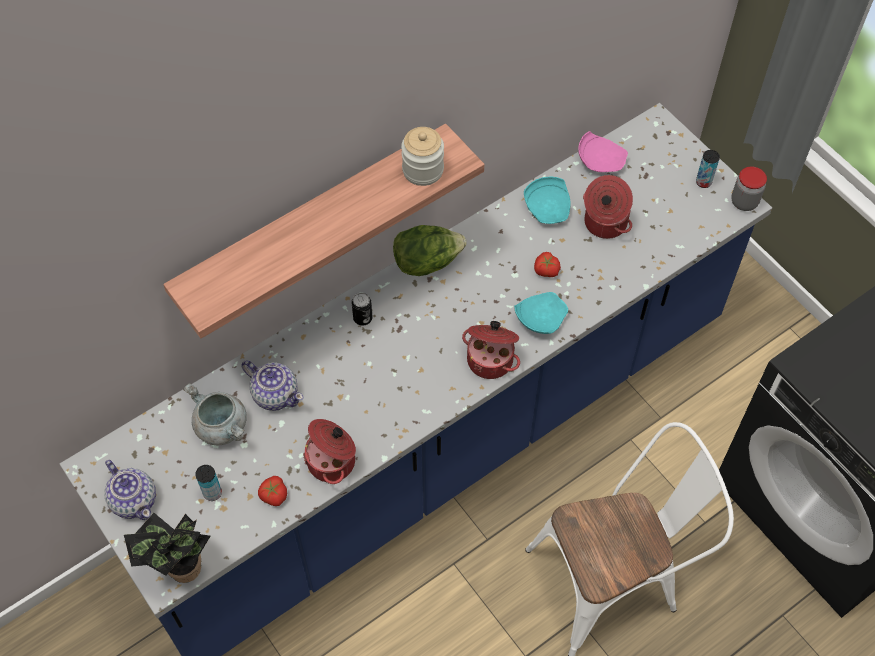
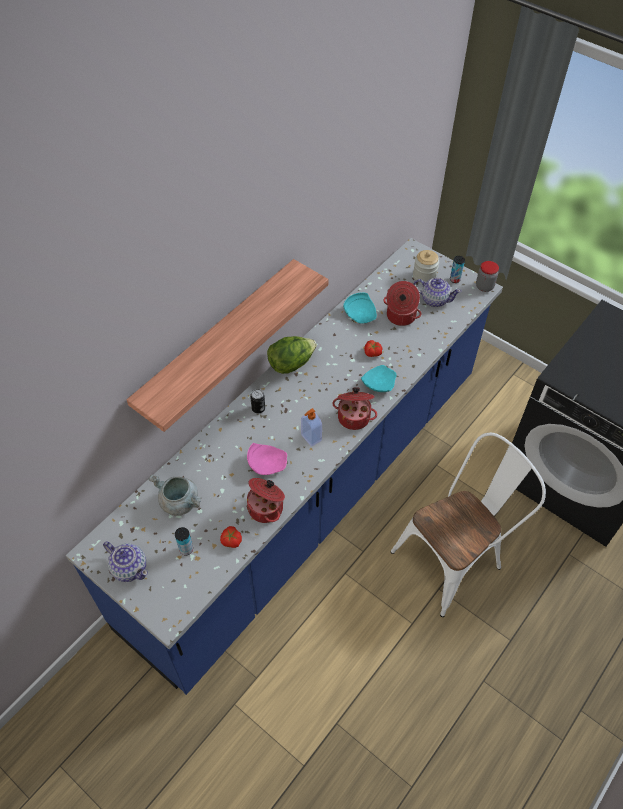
camera: 15 degrees left, 5 degrees down
potted plant [124,513,210,583] -> none
teapot [241,360,303,411] -> teapot moved to [414,278,461,307]
jar [401,127,444,186] -> jar moved to [413,250,439,284]
pink plate [578,131,628,172] -> pink plate moved to [247,443,287,475]
none -> soap dispenser [301,408,322,447]

